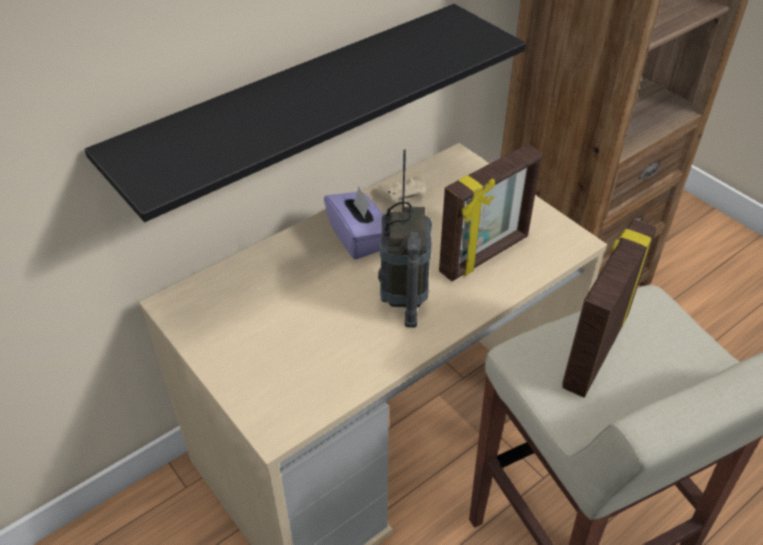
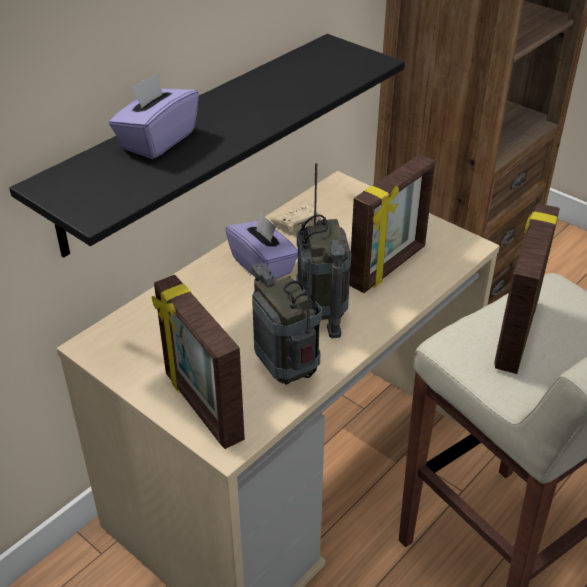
camera: 10 degrees left, 5 degrees down
none -> purple tissue box [109,72,199,159]
none -> picture frame [152,275,245,449]
none -> radio [252,258,322,385]

